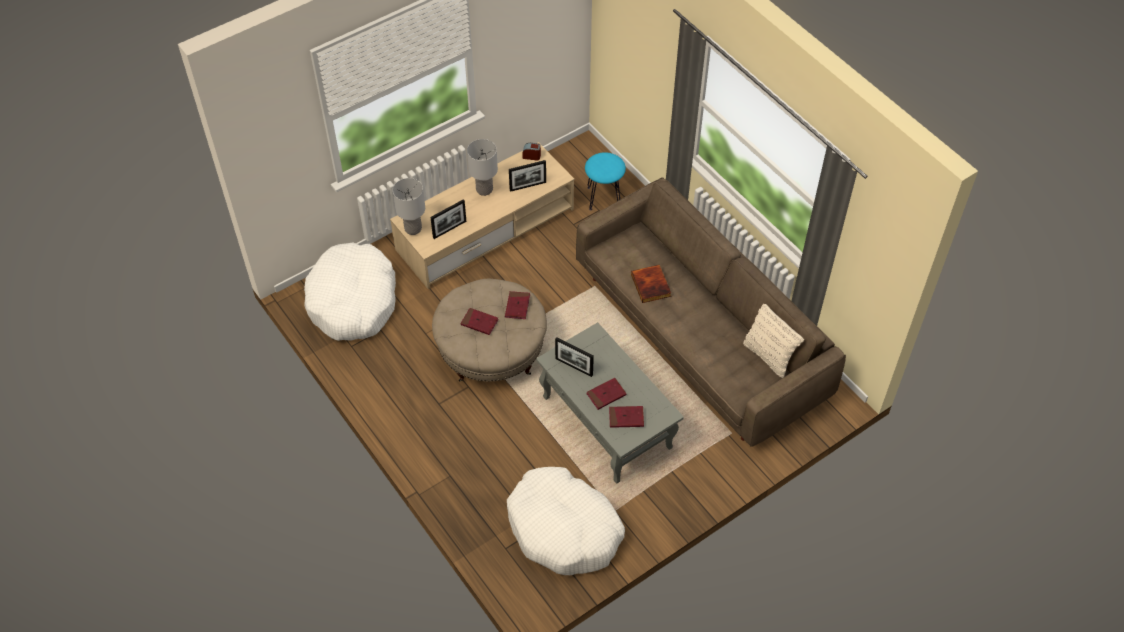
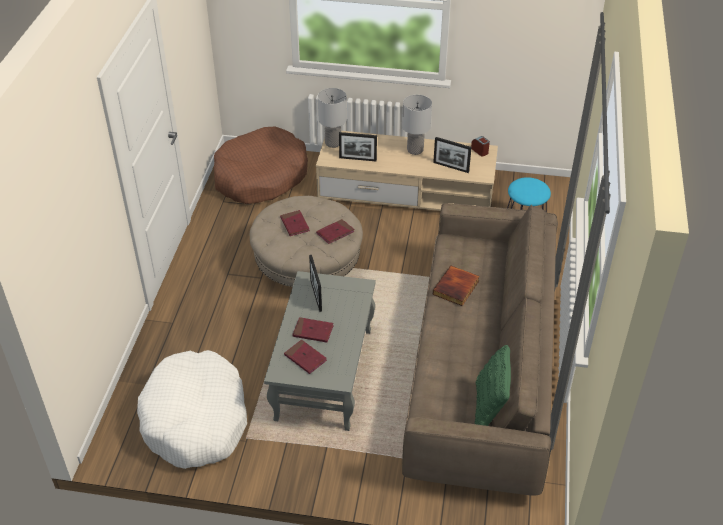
camera: 45 degrees right, 10 degrees down
white dog bed [304,242,396,341] -> brown dog bed [214,127,308,204]
beige pillow [743,304,804,378] -> green pillow [475,345,511,426]

